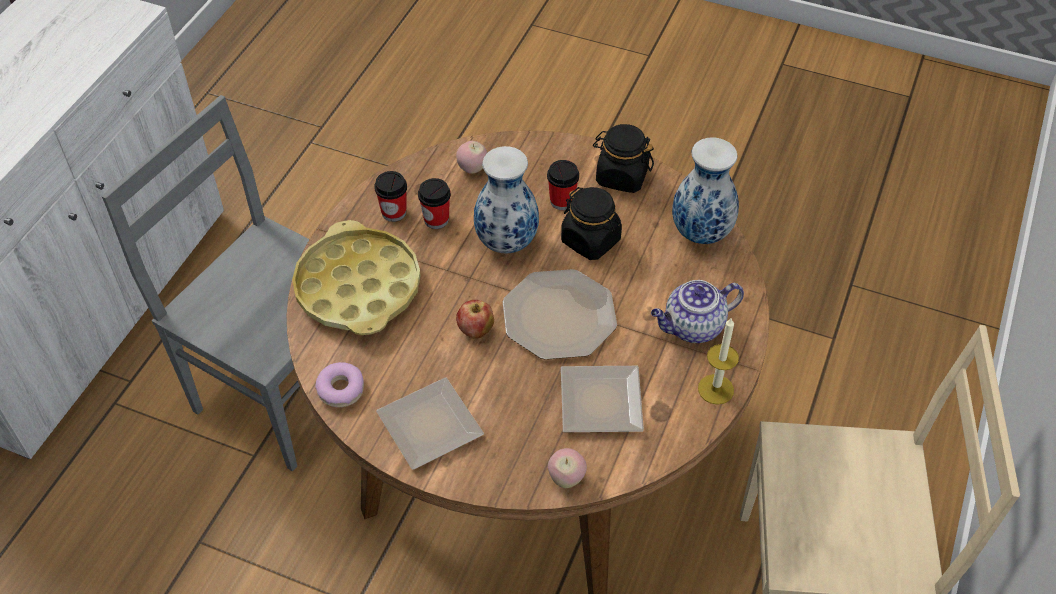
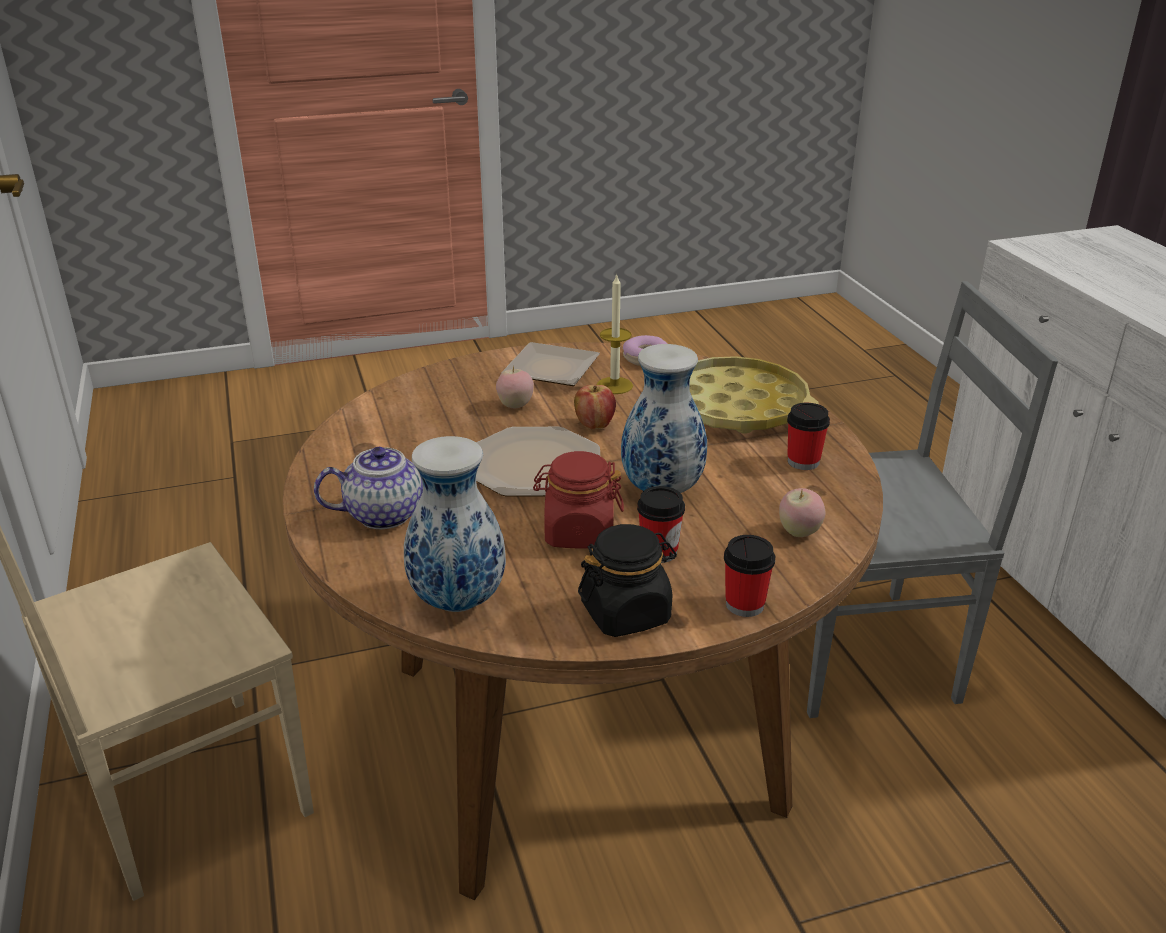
camera: 140 degrees right, 20 degrees down
cup [418,178,451,229] -> cup moved to [724,535,775,617]
apple [548,448,587,488] -> apple moved to [496,366,534,408]
black jar [561,187,622,260] -> red jar [533,451,624,549]
plate [561,366,644,432] -> none
teapot [651,280,744,343] -> teapot turned 45 degrees clockwise [314,447,423,529]
candle [698,317,739,405] -> candle moved to [597,273,633,394]

